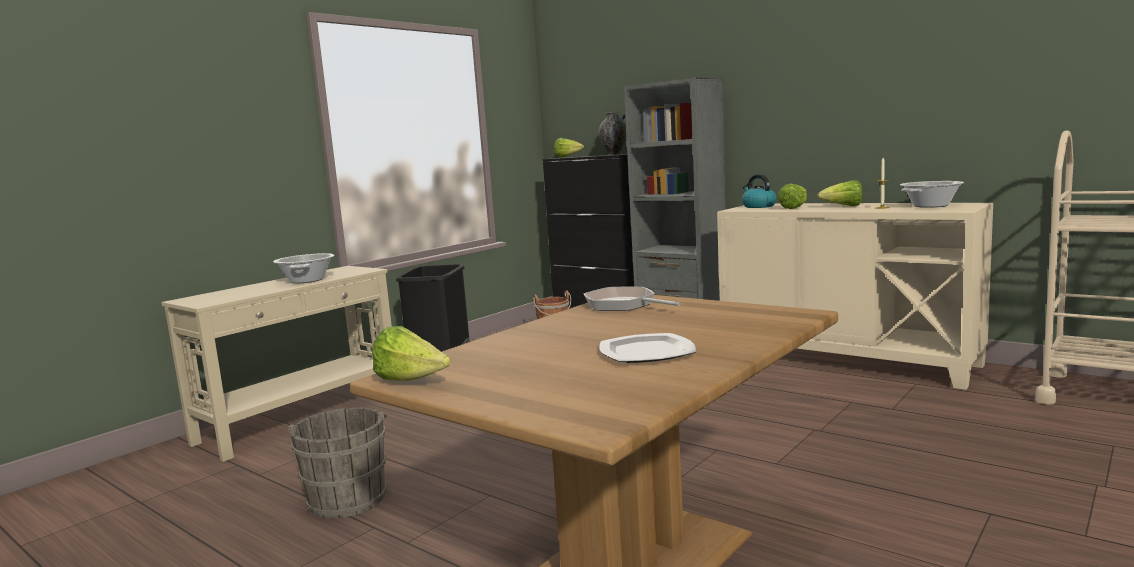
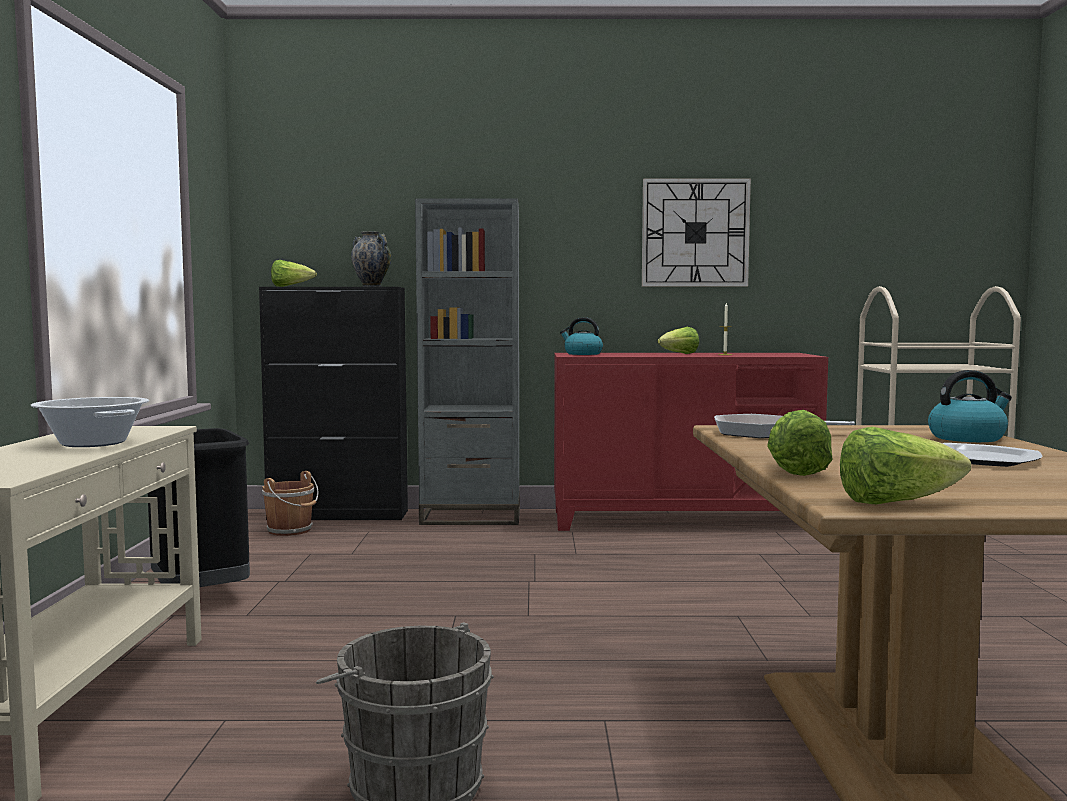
camera: 40 degrees left, 5 degrees down
beige cabinet [717,203,993,390] -> red cabinet [554,353,828,531]
lettuce [778,184,807,209] -> lettuce moved to [767,409,833,476]
cooking pot [900,181,964,208] -> none
none -> wall clock [642,178,751,287]
none -> kettle [928,370,1012,442]

